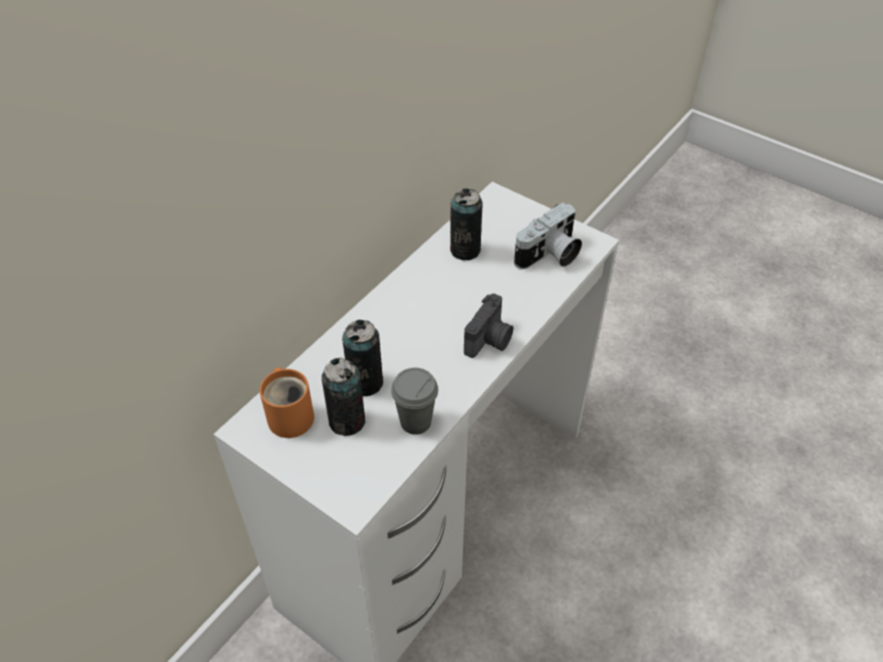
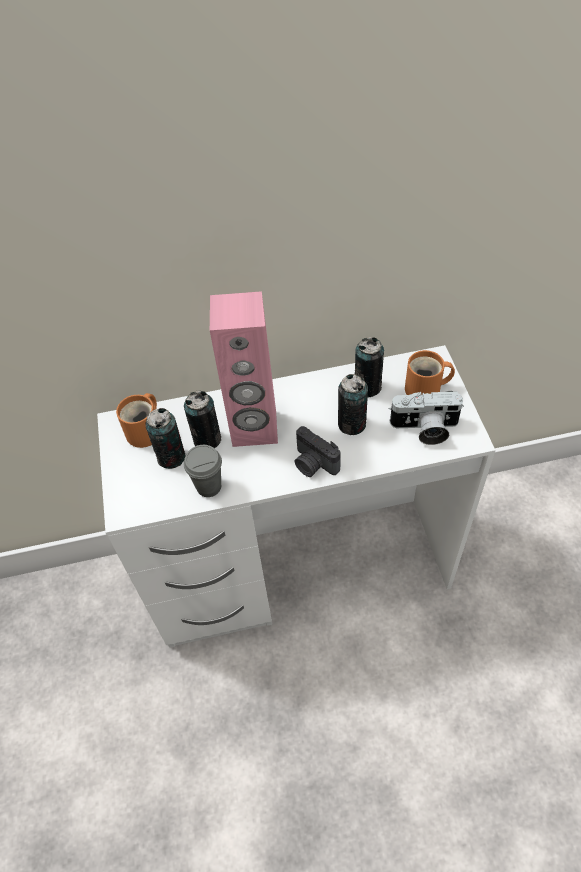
camera: 45 degrees right, 5 degrees up
camera [464,294,513,358] -> camera turned 60 degrees clockwise [295,426,340,477]
none -> pink speaker [210,291,278,447]
none -> can [338,374,368,435]
none -> orange mug [405,350,455,395]

